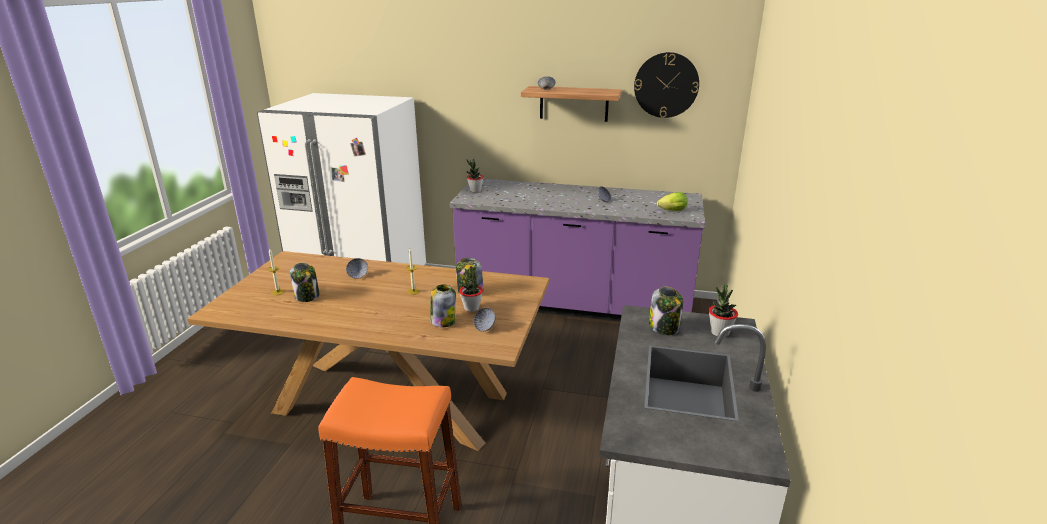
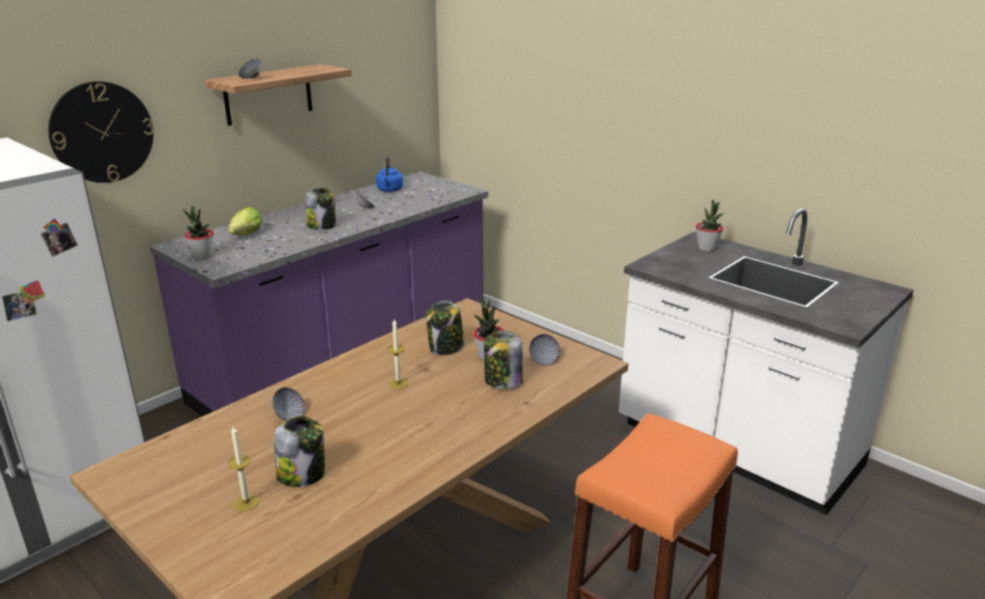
camera: 60 degrees left, 0 degrees up
wall clock [634,52,699,118] -> wall clock moved to [48,81,154,183]
jar [649,287,683,335] -> jar moved to [306,188,336,230]
lettuce [657,192,688,211] -> lettuce moved to [229,207,263,236]
none -> blue kettle [376,156,403,192]

